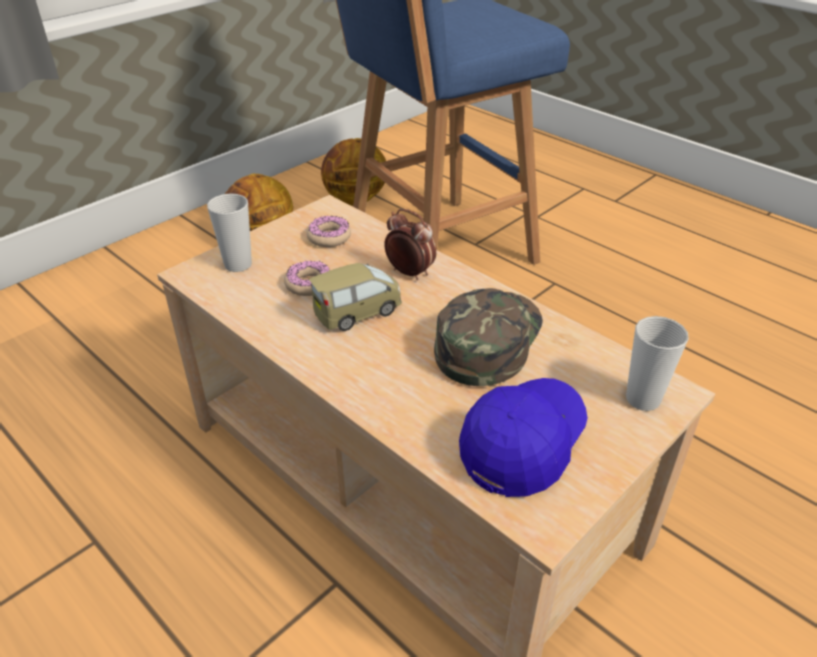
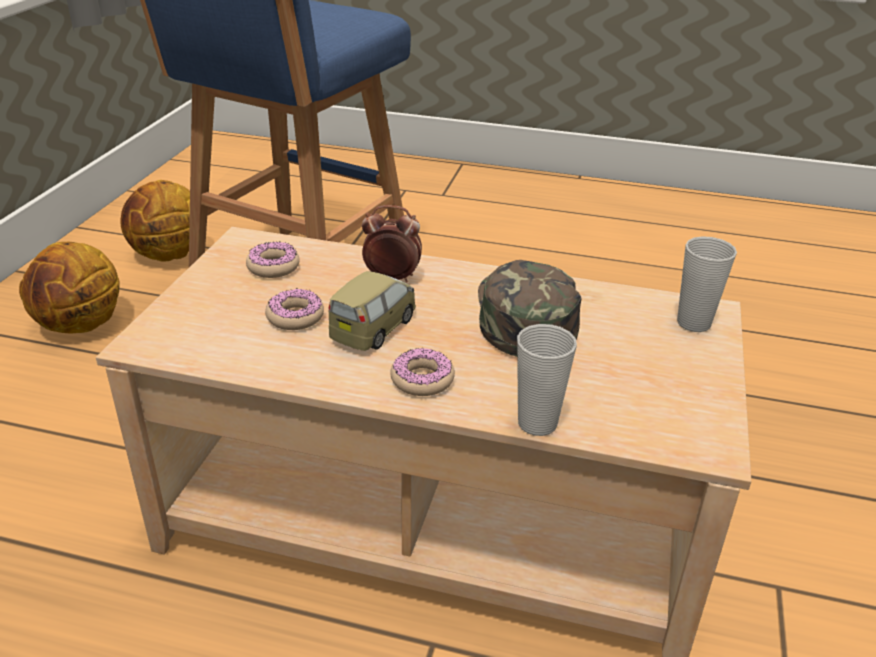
camera: 30 degrees left, 5 degrees down
cup [207,193,252,272] -> cup moved to [517,324,577,436]
blue cap [459,378,588,497] -> none
none -> donut [390,348,455,396]

